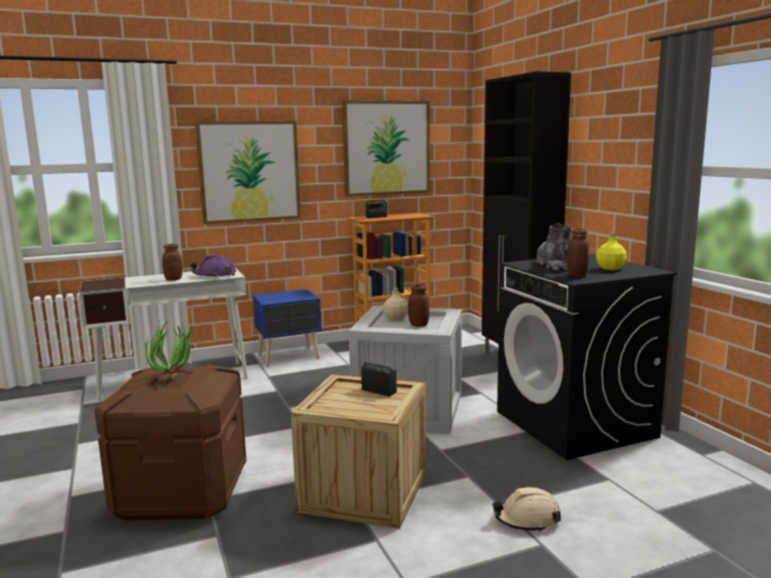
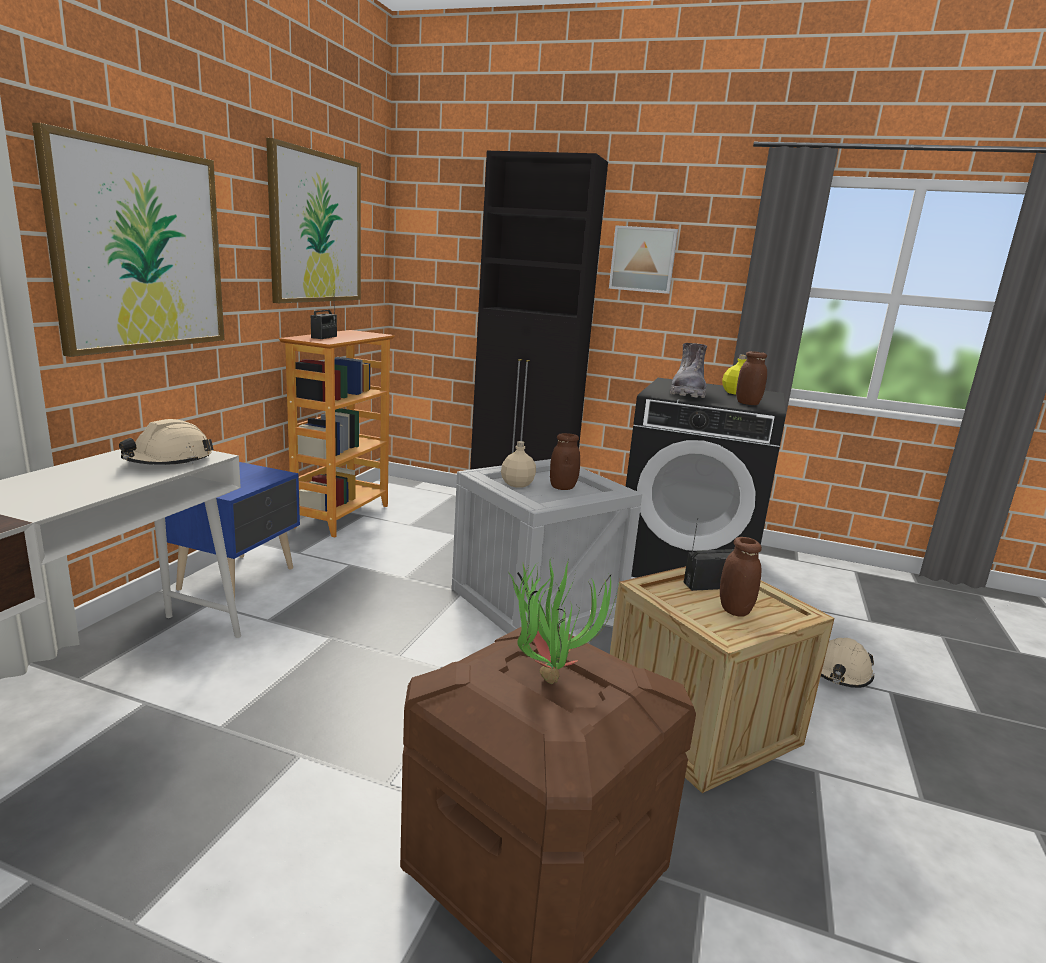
camera: 50 degrees left, 5 degrees up
brown jar [162,244,183,281] -> brown jar moved to [720,537,762,617]
purple hard hat [191,255,236,277] -> beige hard hat [119,419,214,465]
grey boot [537,223,572,270] -> grey boot turned 120 degrees counterclockwise [670,343,707,398]
none -> picture [609,225,678,294]

